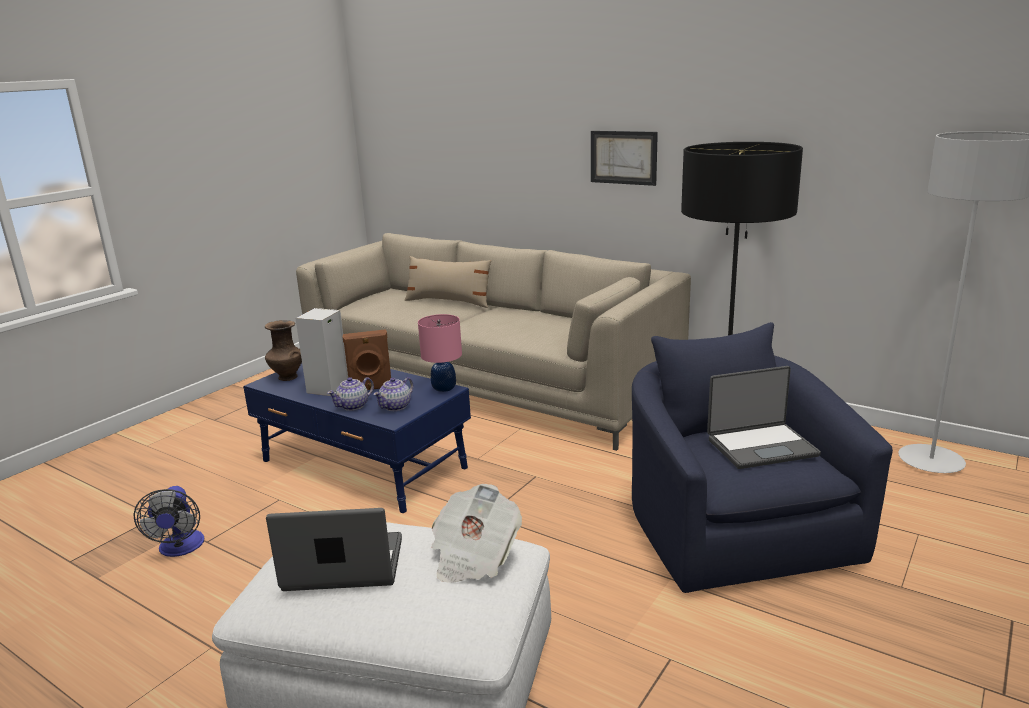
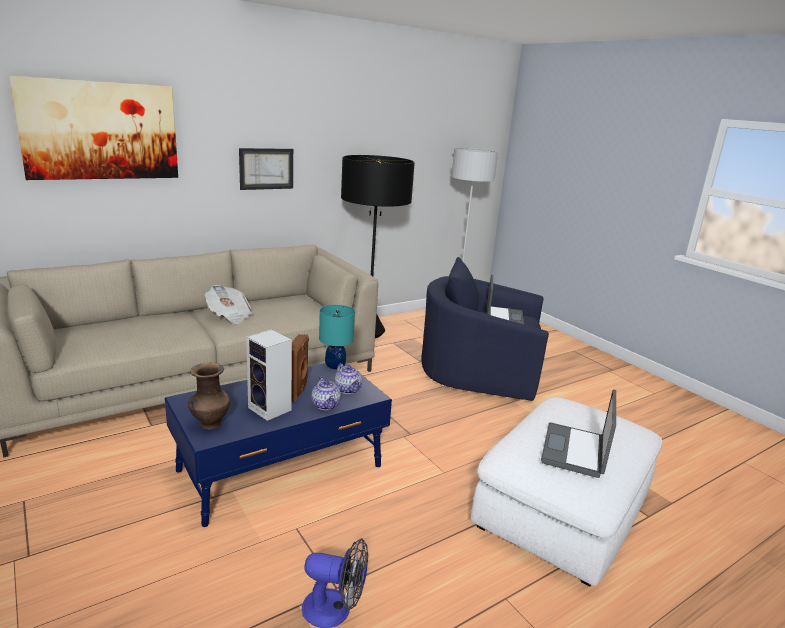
camera: 70 degrees left, 0 degrees up
beige pillow [405,256,492,308] -> none
pink table lamp [418,314,462,392] -> turquoise table lamp [319,305,355,369]
newspaper [431,484,522,583] -> newspaper moved to [205,285,253,324]
none -> picture [9,76,178,180]

